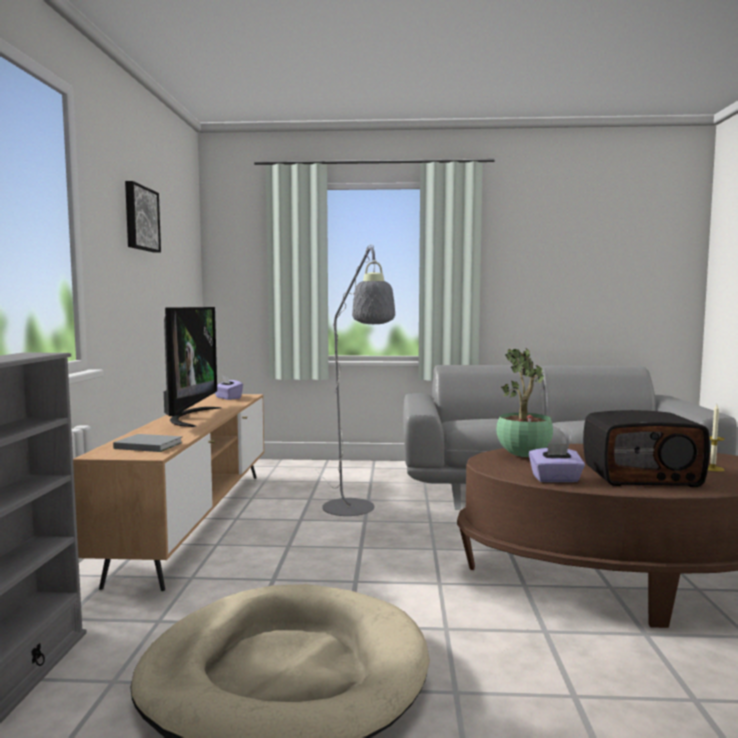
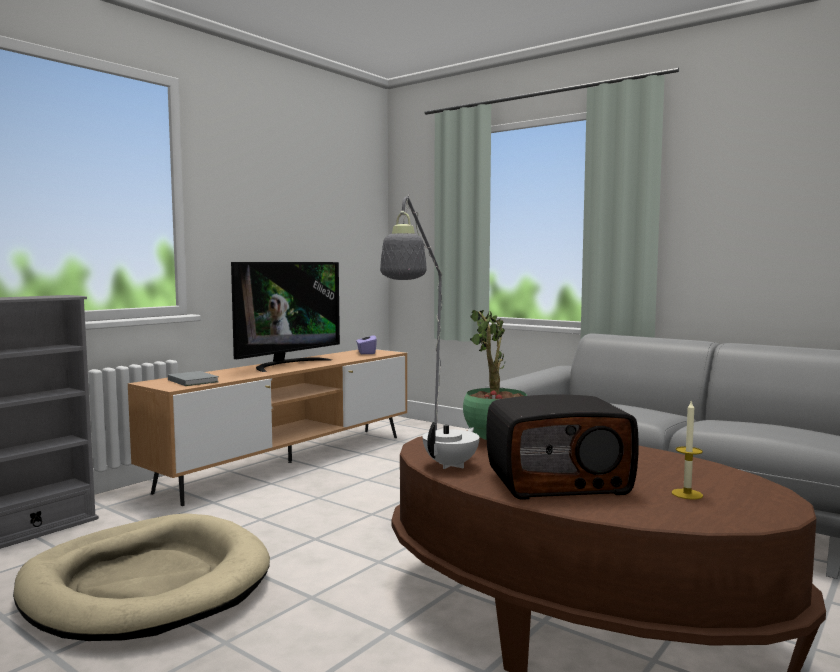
camera: 35 degrees right, 0 degrees up
picture [125,181,161,253] -> none
purple tissue box [529,443,585,482] -> white teapot [423,422,480,469]
radio [583,410,710,487] -> radio turned 45 degrees counterclockwise [486,395,639,500]

